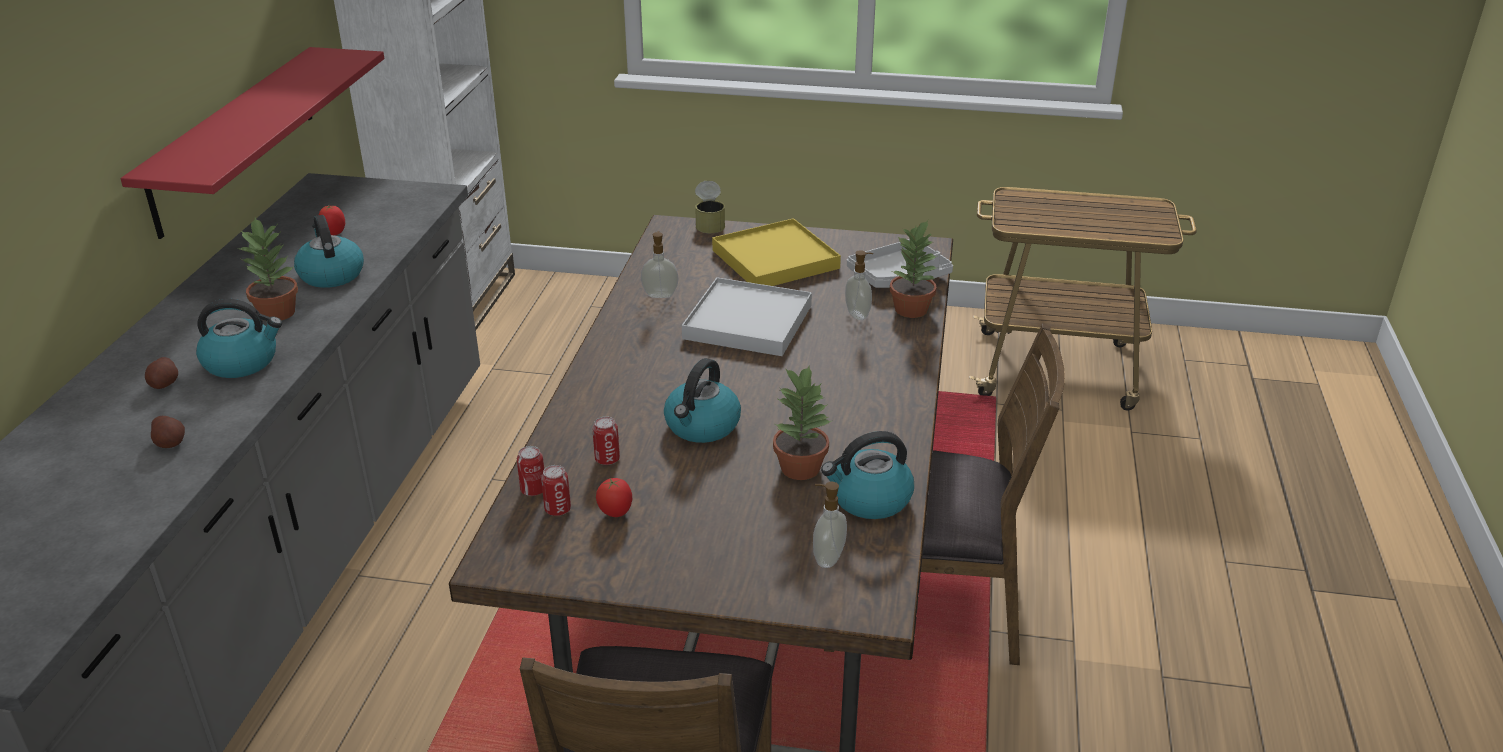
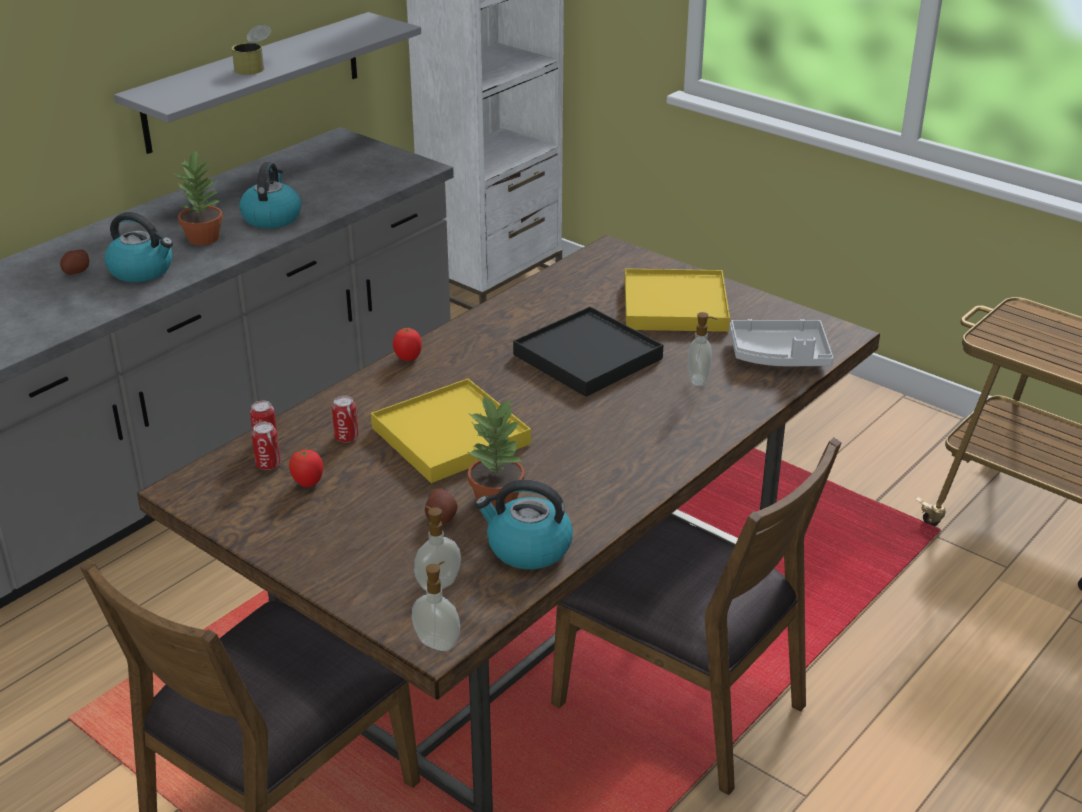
camera: 30 degrees right, 0 degrees up
red shelf [120,47,384,239] -> grey shelf [114,12,421,154]
potato [151,416,185,448] -> potato moved to [425,488,458,524]
tomato [319,205,345,235] -> tomato moved to [393,327,422,361]
soap dispenser [641,231,679,298] -> soap dispenser moved to [412,561,460,651]
kettle [664,358,741,443] -> yellow tray [371,378,531,483]
white tray [682,277,812,356] -> black tray [513,307,663,397]
can [695,181,725,233] -> can moved to [231,24,271,75]
potted plant [890,220,937,318] -> none

